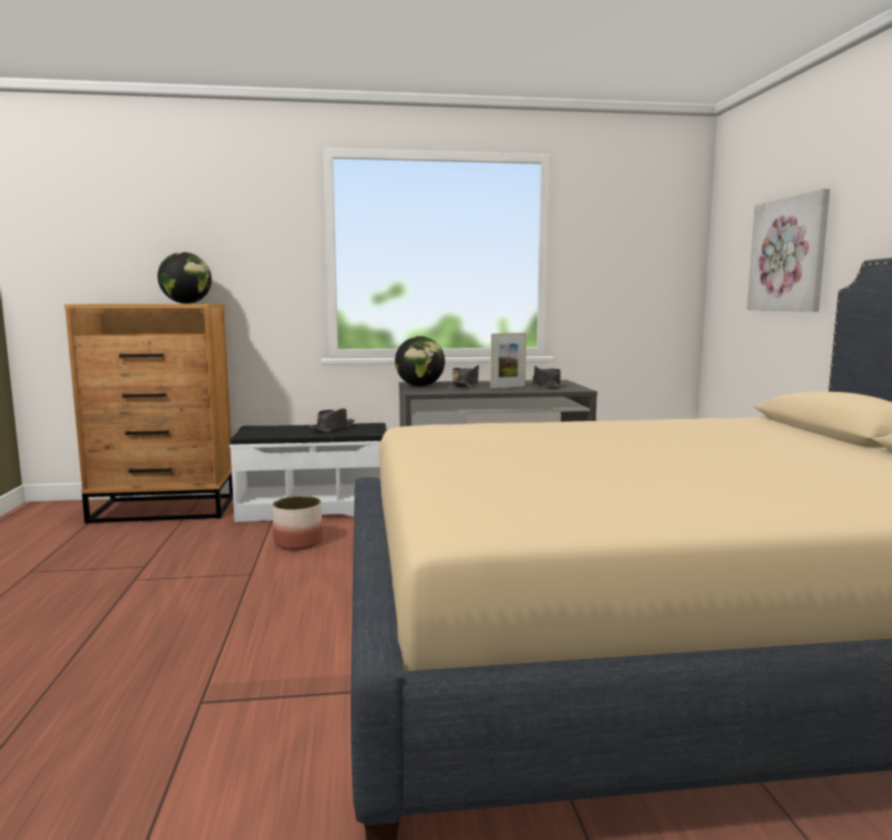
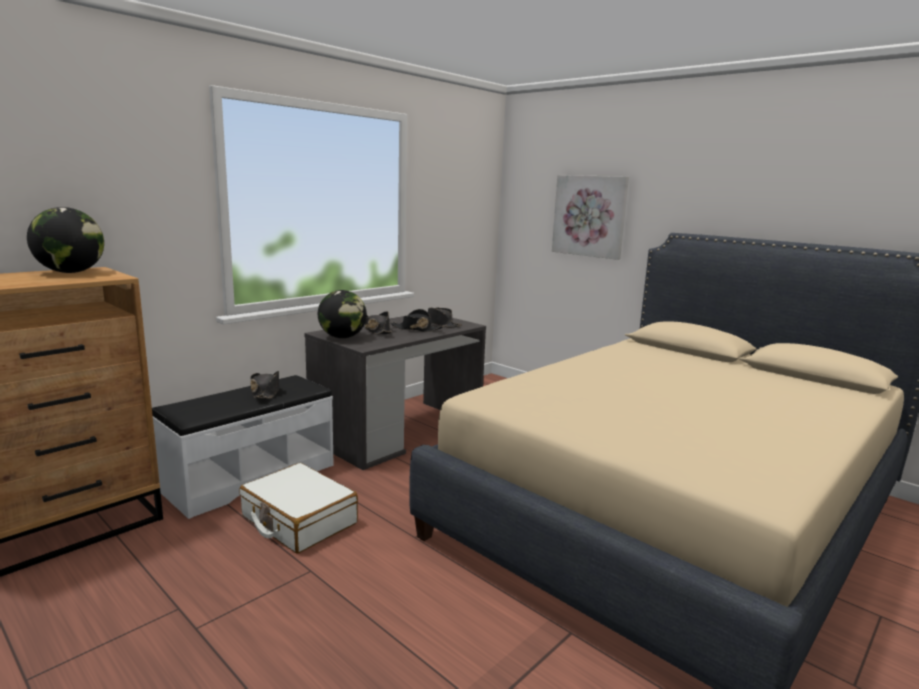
camera: 40 degrees left, 5 degrees up
planter [272,496,323,550] -> white suitcase [239,463,358,553]
picture frame [490,333,526,389] -> black hat [390,309,444,332]

